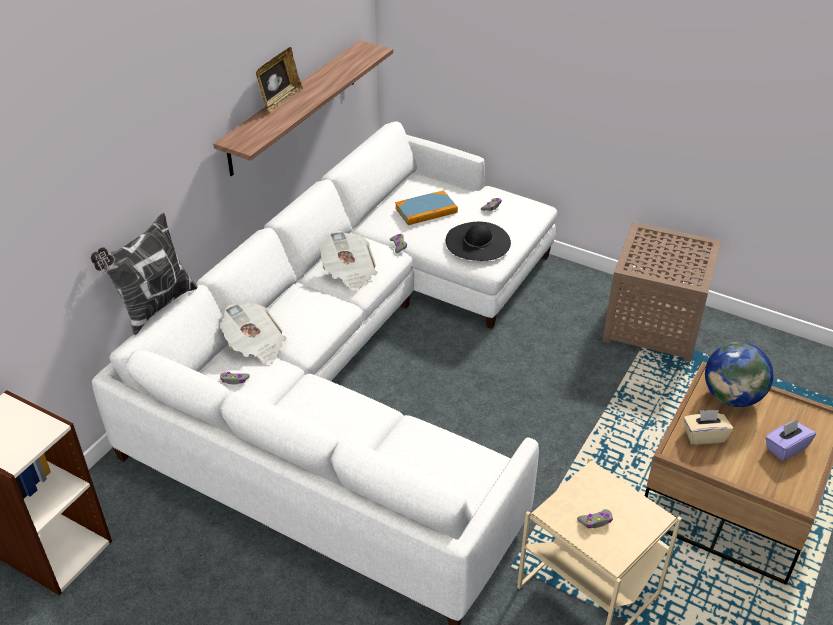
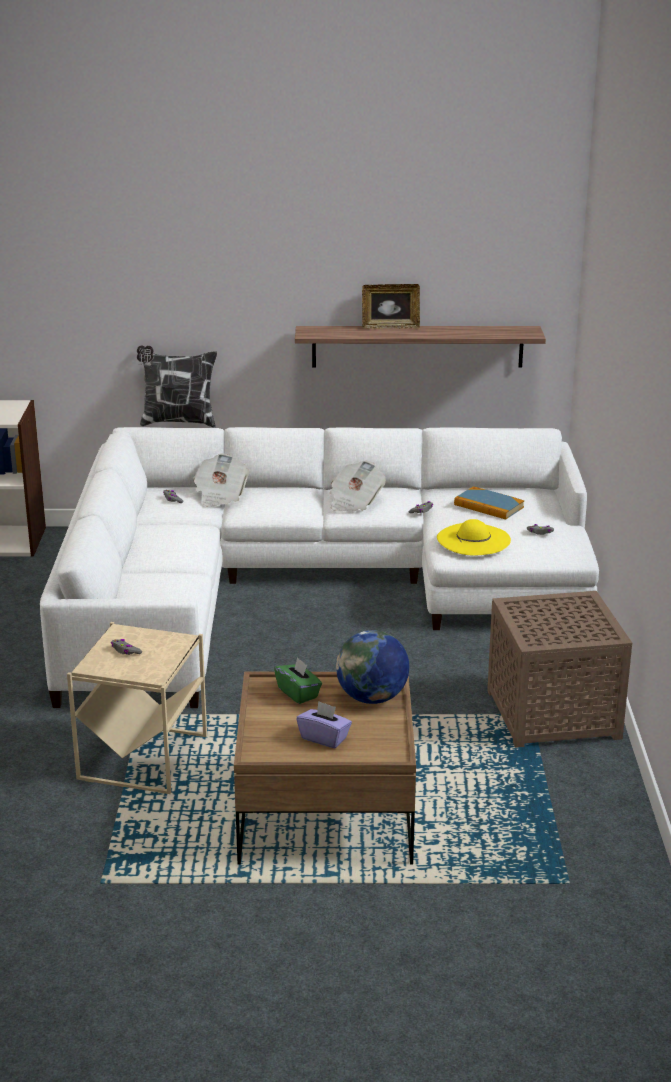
camera: 60 degrees right, 15 degrees down
black hat [446,222,511,261] -> yellow hat [437,519,511,555]
beige tissue box [683,410,733,445] -> green tissue box [274,657,322,704]

